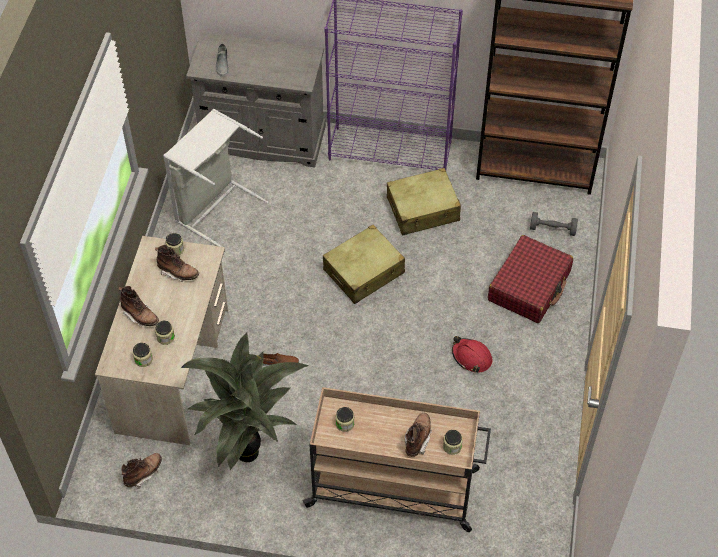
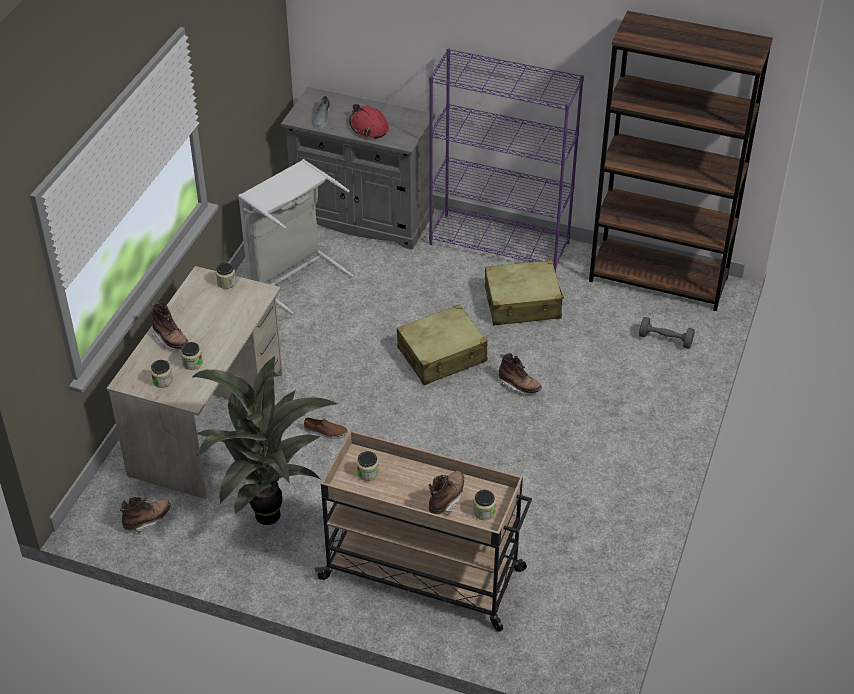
camera: 10 degrees right, 10 degrees down
brown boot [155,245,199,282] -> brown boot moved to [499,353,542,394]
red hard hat [452,336,492,373] -> red hard hat moved to [349,104,389,139]
red suitcase [488,235,573,323] -> none

